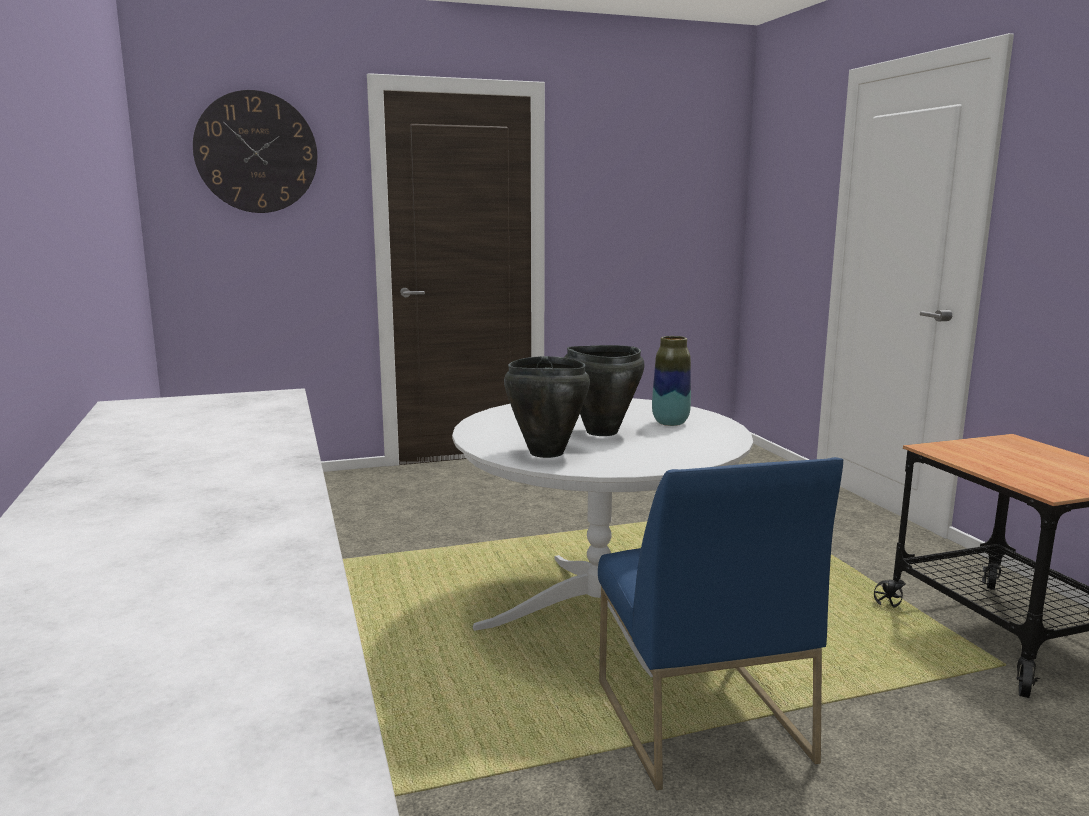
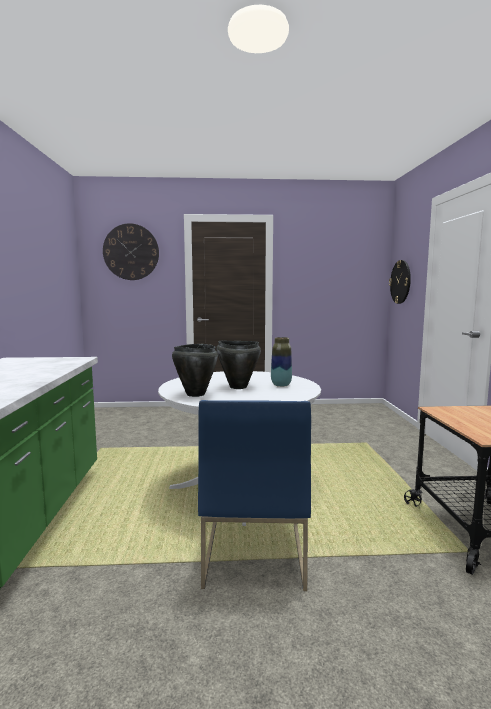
camera: 15 degrees right, 5 degrees down
none -> wall clock [389,260,411,304]

